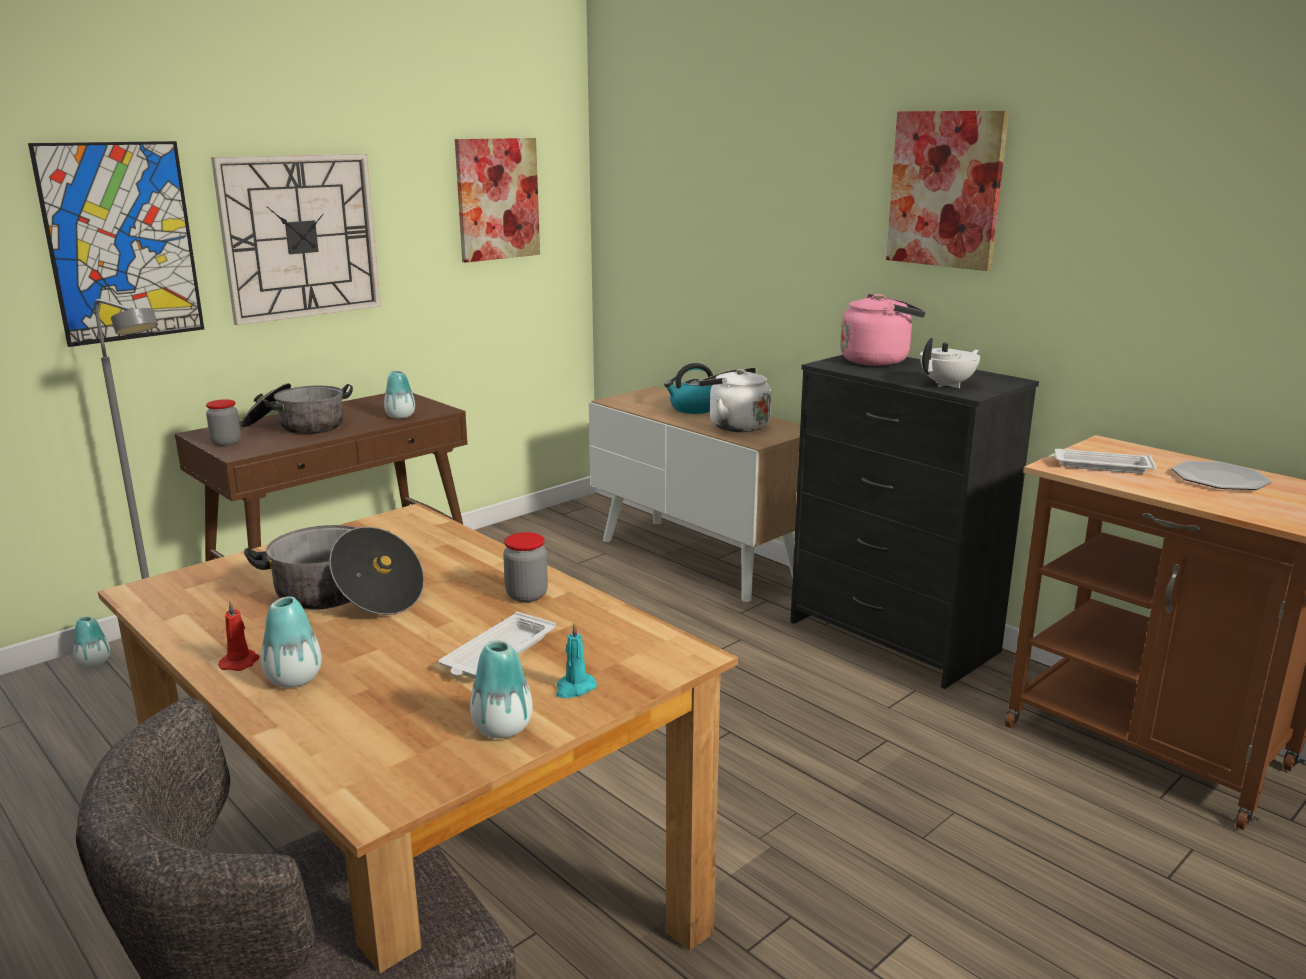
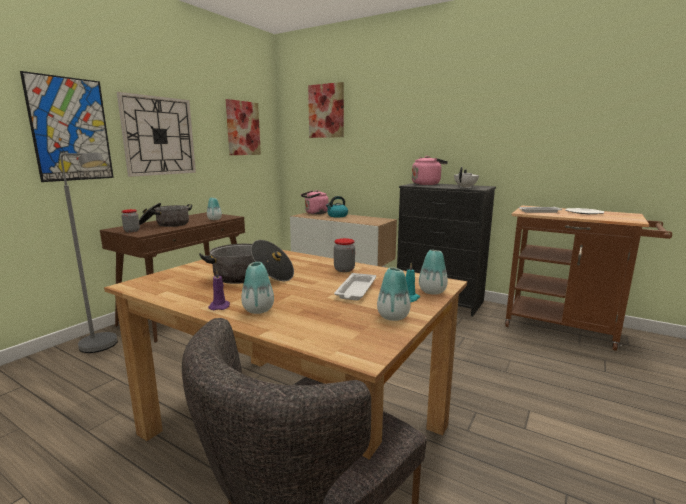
camera: 15 degrees left, 5 degrees down
vase [73,617,110,667] -> vase moved to [419,250,448,295]
red candle [218,600,259,671] -> purple candle [208,269,230,310]
white kettle [699,368,771,432] -> none
picture [886,111,1009,271] -> picture moved to [308,82,344,138]
none -> pink kettle [301,190,329,214]

